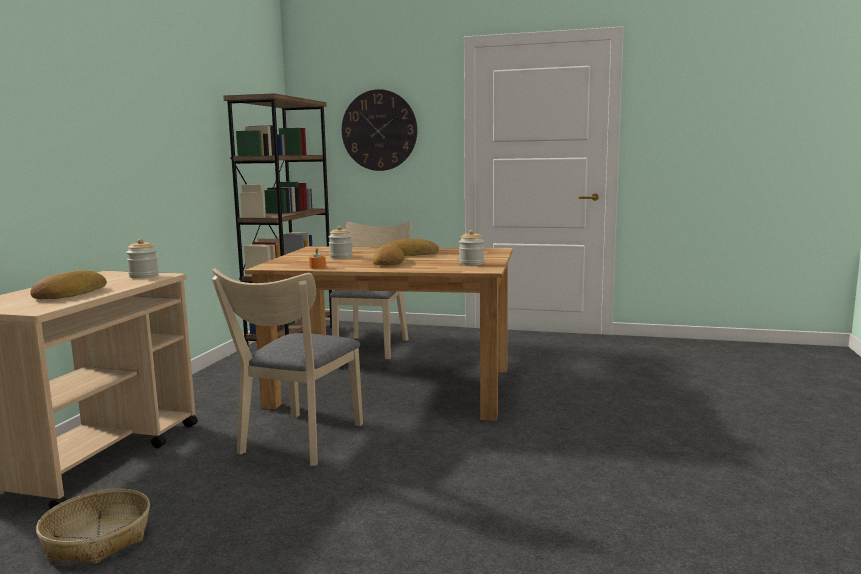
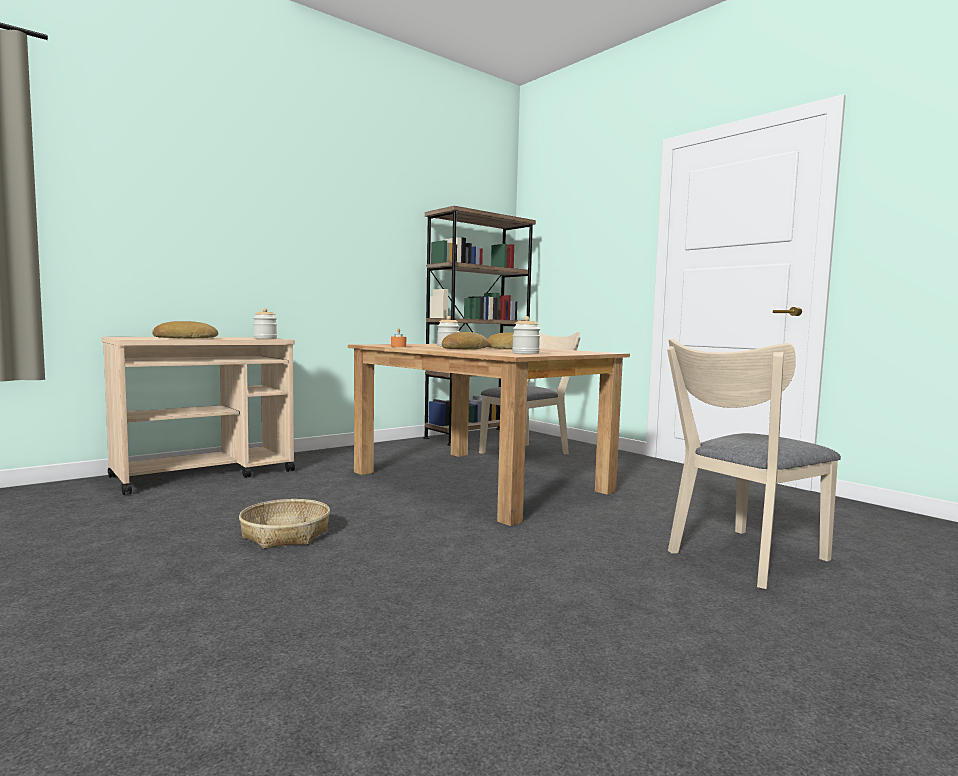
camera: 35 degrees right, 5 degrees down
basket [36,489,150,564] -> basket moved to [239,499,330,549]
beige chair [212,268,363,466] -> beige chair moved to [667,338,841,589]
wall clock [342,89,417,171] -> none

